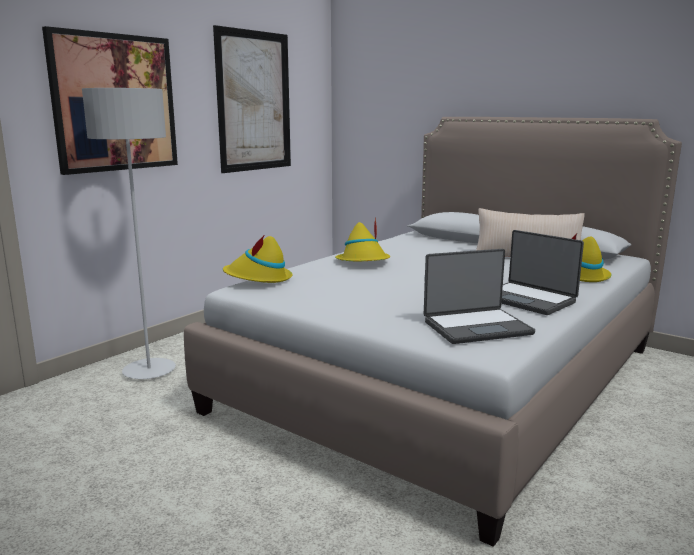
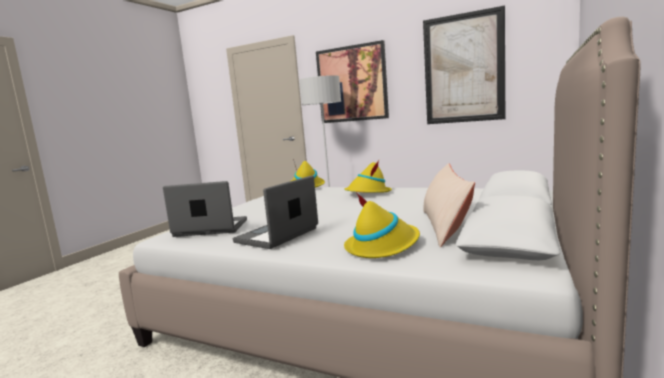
camera: 80 degrees right, 5 degrees down
laptop [424,249,535,344] -> laptop turned 120 degrees clockwise [163,181,247,237]

